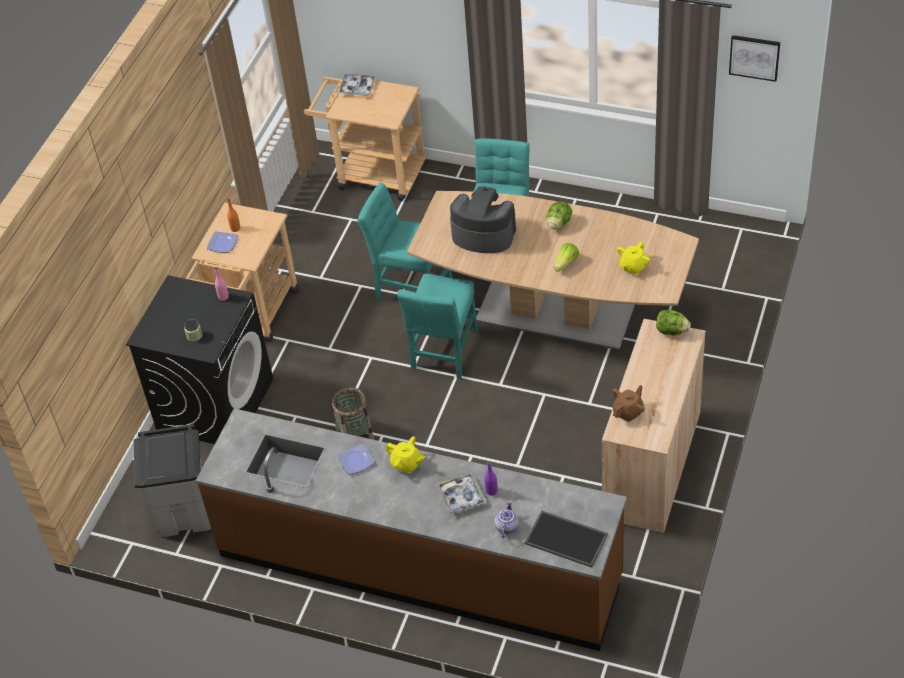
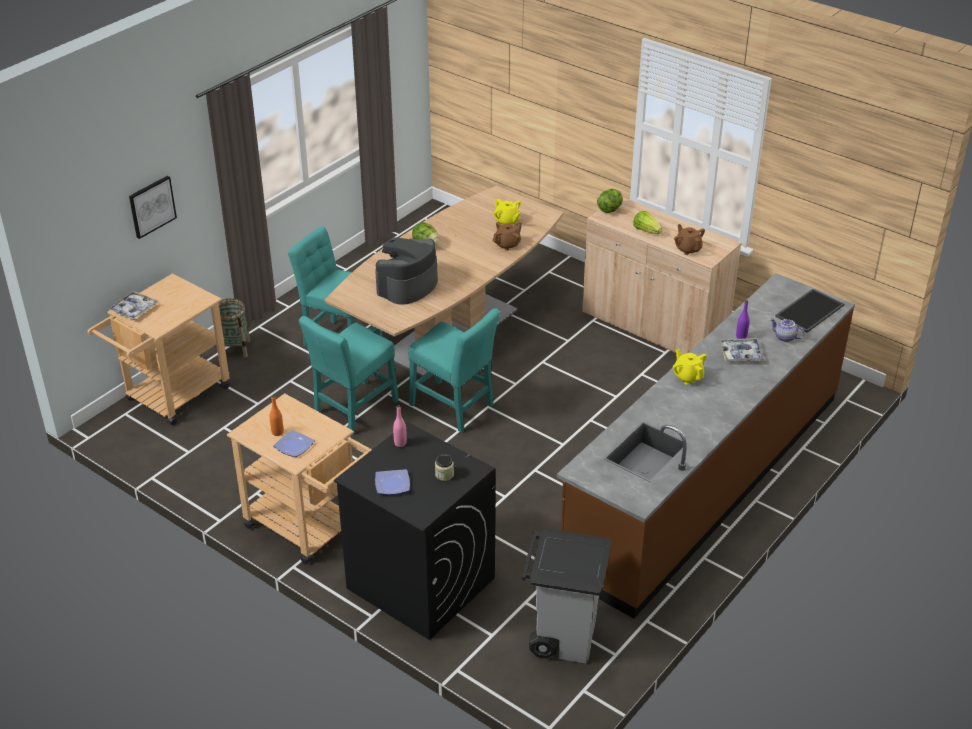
camera: 75 degrees left, 10 degrees down
basket [332,387,374,440] -> basket moved to [218,298,251,357]
plate [338,444,375,475] -> plate moved to [375,469,410,495]
yellow teapot [386,436,425,473] -> yellow teapot turned 75 degrees counterclockwise [673,349,707,384]
lettuce [554,243,579,272] -> lettuce moved to [633,211,662,234]
picture [729,35,780,82] -> picture moved to [129,176,177,239]
none -> brown teapot [493,222,522,251]

